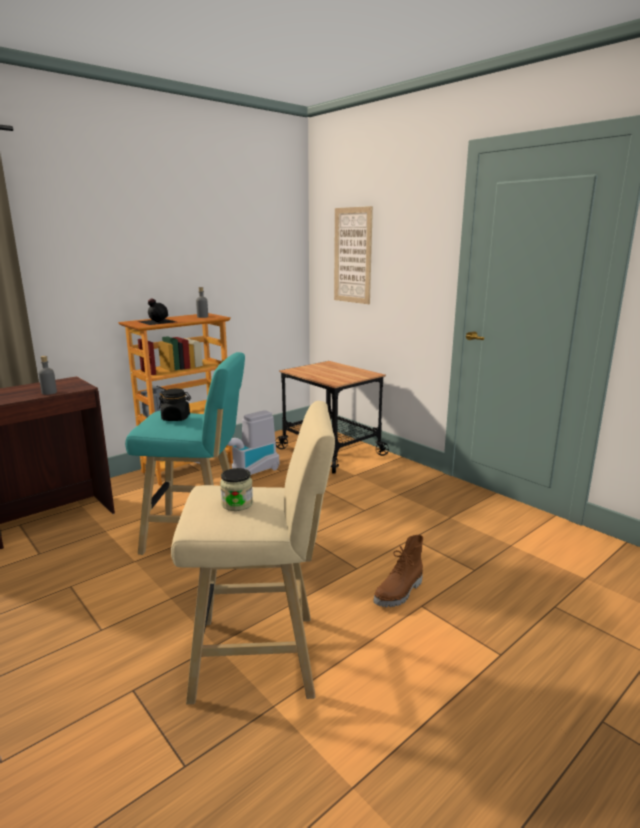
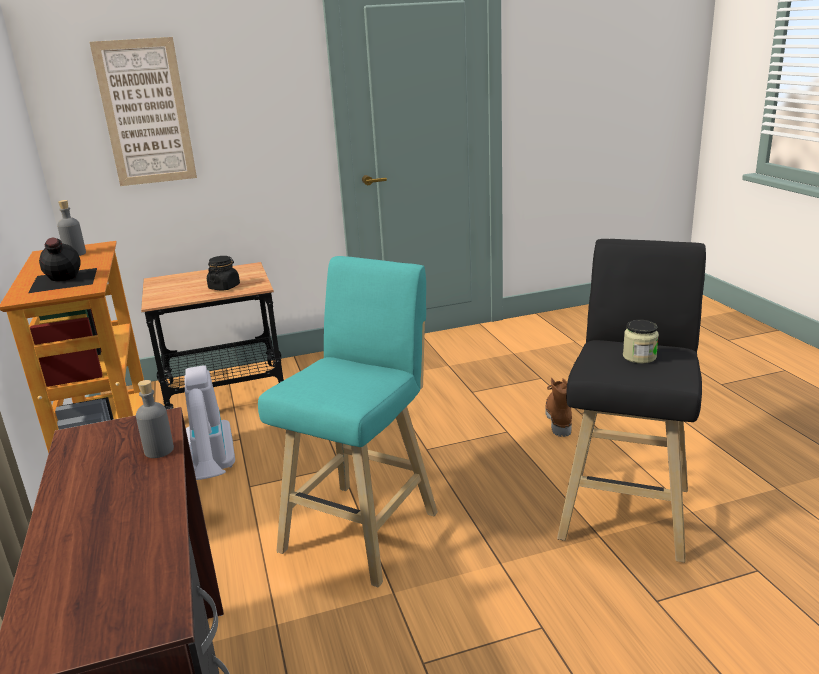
camera: 65 degrees left, 5 degrees up
black jar [159,389,191,421] -> black jar moved to [207,256,240,290]
beige stool [171,401,335,704] -> black stool [557,239,706,563]
brown boot [373,535,423,607] -> brown boot turned 150 degrees counterclockwise [545,378,572,437]

